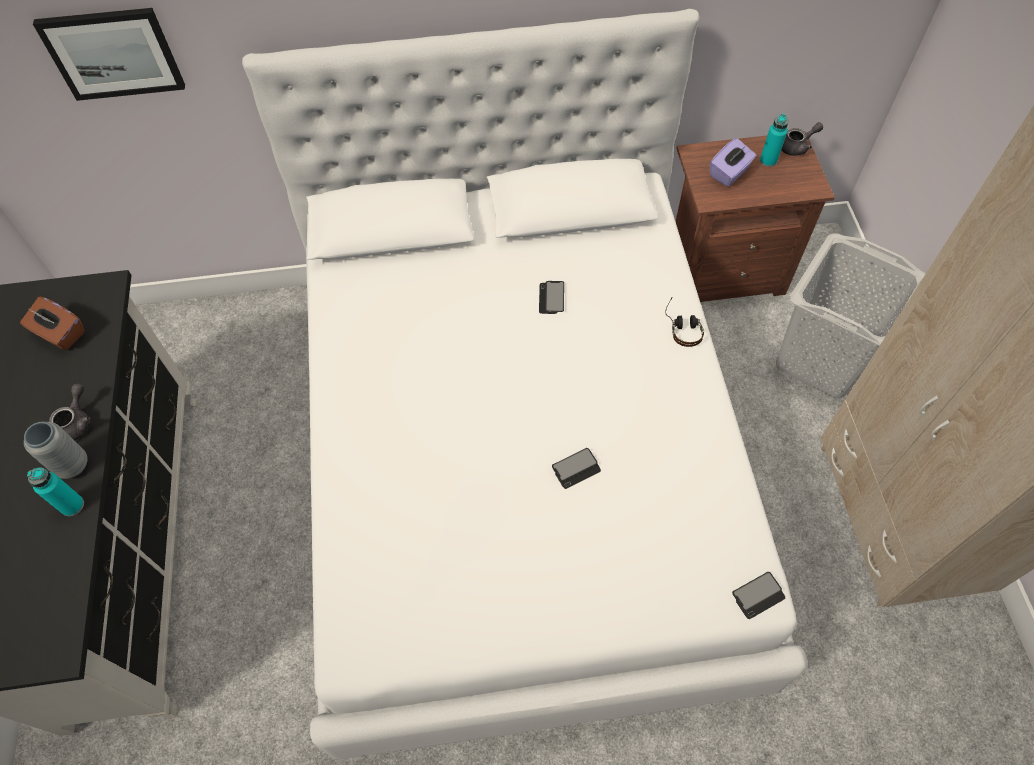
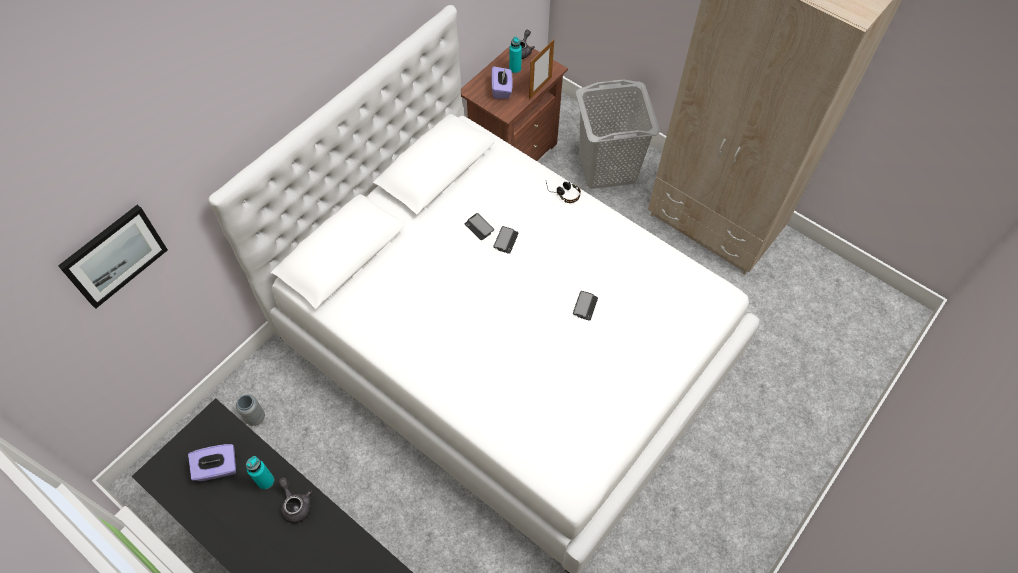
camera: 45 degrees left, 0 degrees up
brown tissue box [20,296,84,350] -> purple tissue box [188,444,236,481]
grey vase [24,422,87,479] -> grey vase moved to [236,394,265,426]
turquoise bottle [27,468,84,516] -> turquoise bottle moved to [246,456,274,489]
phone [732,572,785,619] -> phone moved to [493,226,519,254]
none -> picture frame [529,39,554,100]

